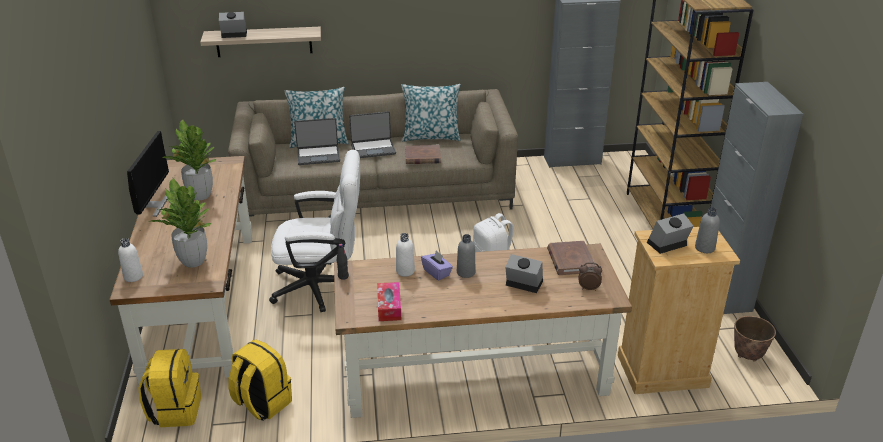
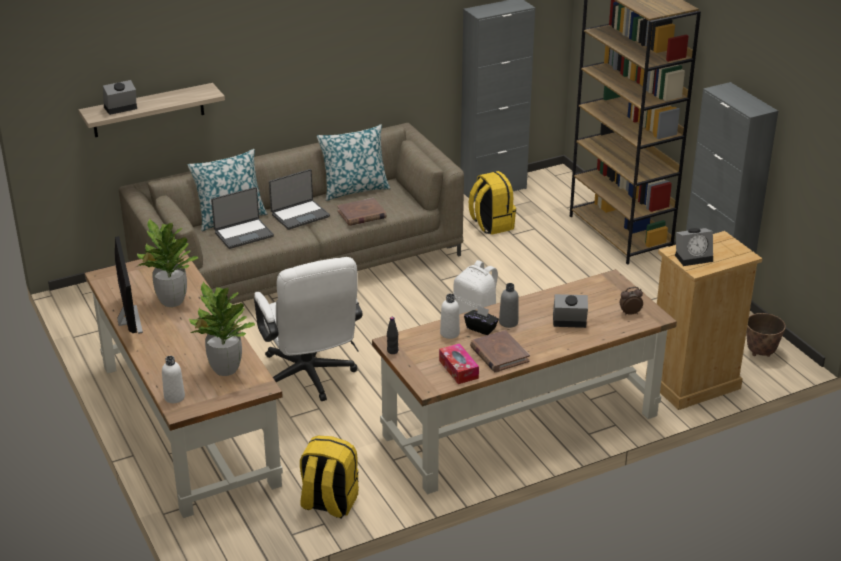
camera: 20 degrees left, 0 degrees up
yellow backpack [138,349,201,427] -> yellow backpack moved to [469,171,516,235]
white office chair [269,150,360,312] -> white office chair turned 90 degrees clockwise [254,257,363,401]
purple tissue box [421,250,453,280] -> black tissue box [464,305,499,335]
brown book [547,241,596,275] -> brown book moved to [470,330,530,372]
alarm clock [647,213,694,254] -> alarm clock turned 150 degrees counterclockwise [675,228,713,266]
grey bottle [695,207,720,253] -> none

